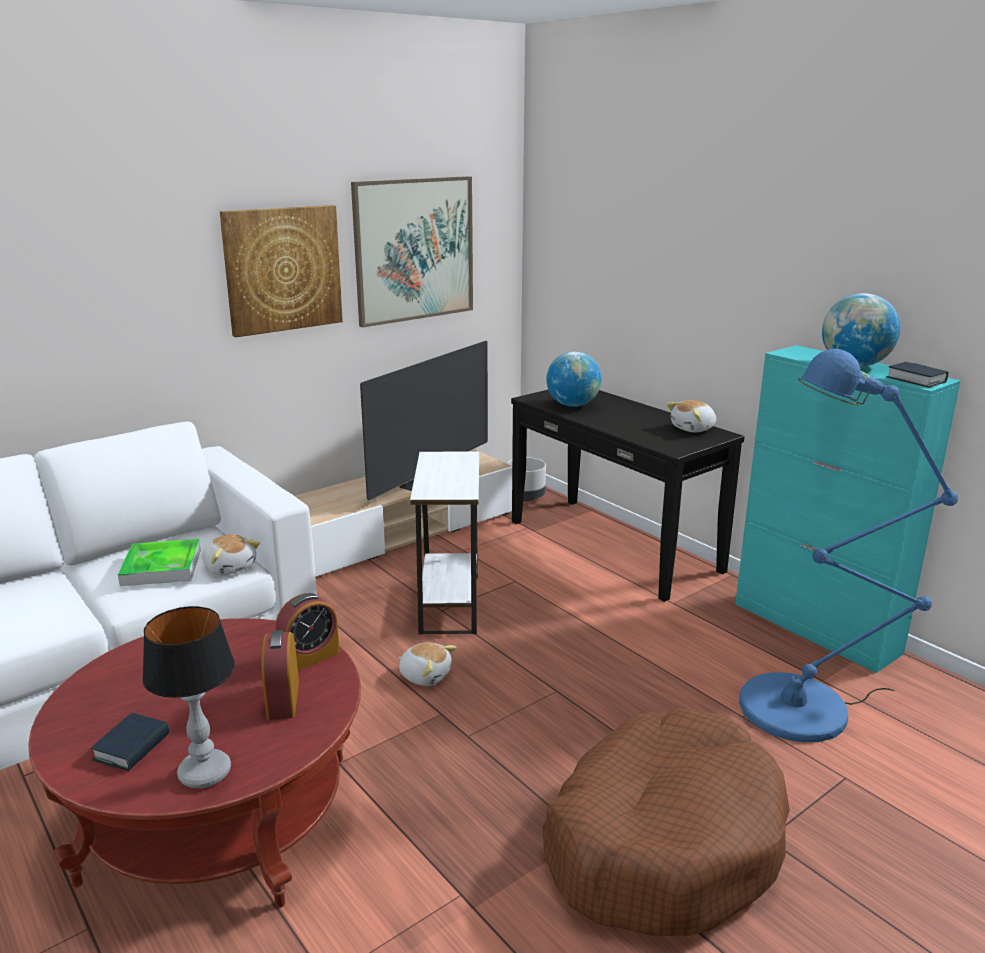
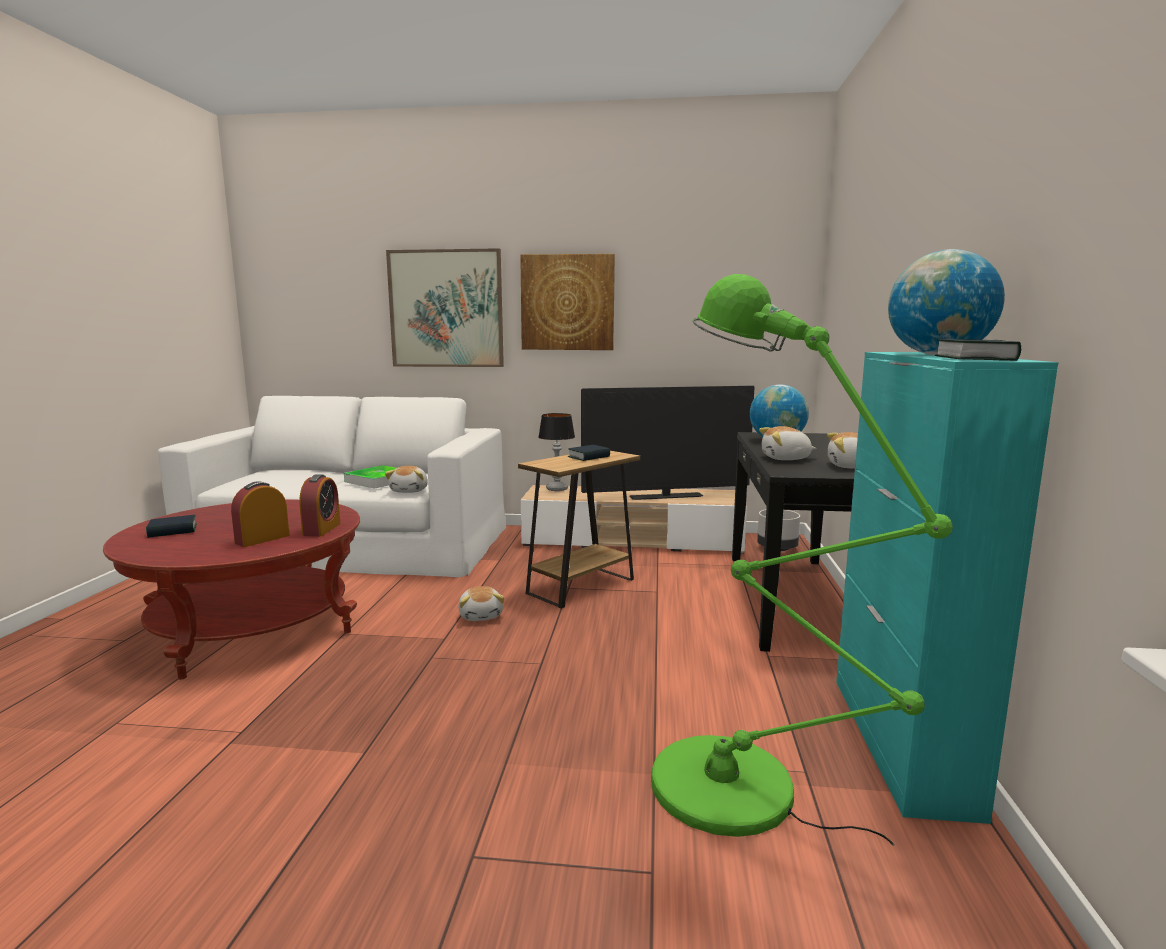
camera: 45 degrees right, 10 degrees down
table lamp [142,606,235,789] -> table lamp moved to [538,413,575,491]
alarm clock [275,593,340,671] -> alarm clock turned 90 degrees counterclockwise [299,474,340,537]
picture [351,176,473,328] -> picture moved to [386,248,504,367]
white side table [410,452,479,634] -> brown side table [518,451,640,609]
brown dog bed [542,708,790,936] -> none
blue floor lamp [739,349,958,742] -> green floor lamp [651,274,953,846]
none -> book [567,445,610,461]
none -> plush toy [759,426,816,460]

